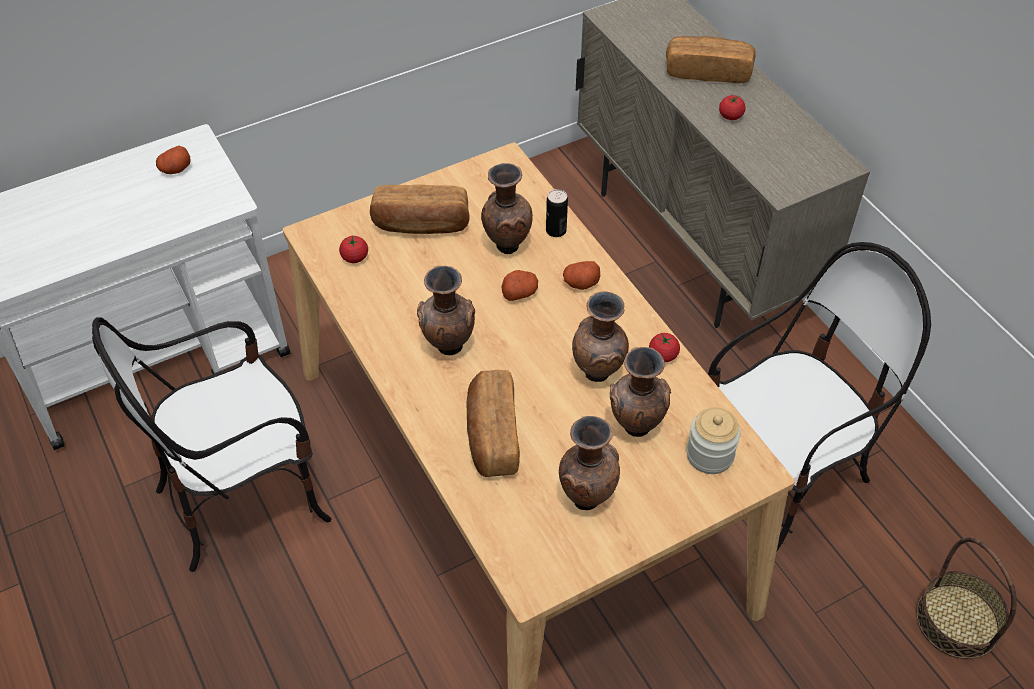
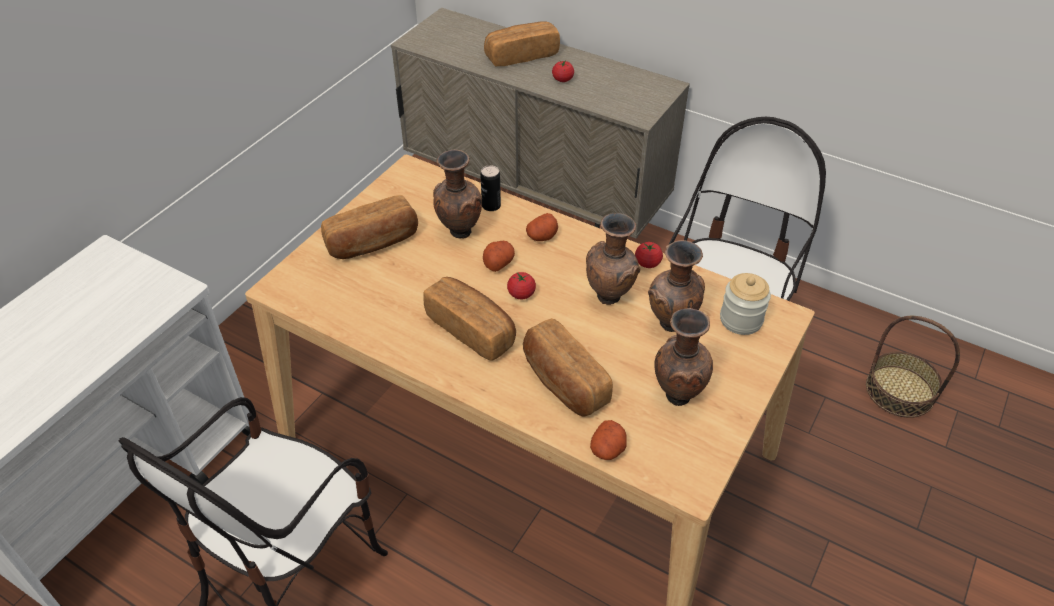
camera: 30 degrees left, 5 degrees down
potato [156,146,191,174] -> potato moved to [590,420,627,460]
tomato [339,235,368,263] -> tomato moved to [507,272,536,299]
brown vase [417,266,475,355] -> bread [423,277,516,361]

